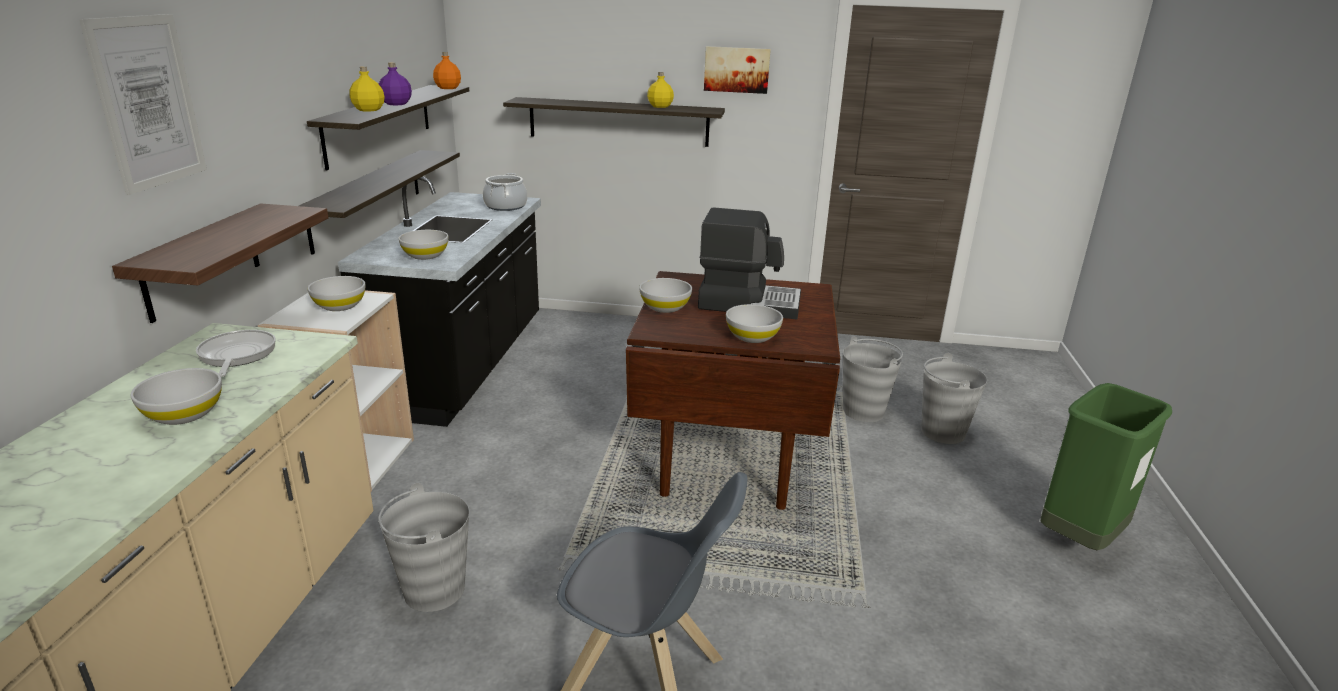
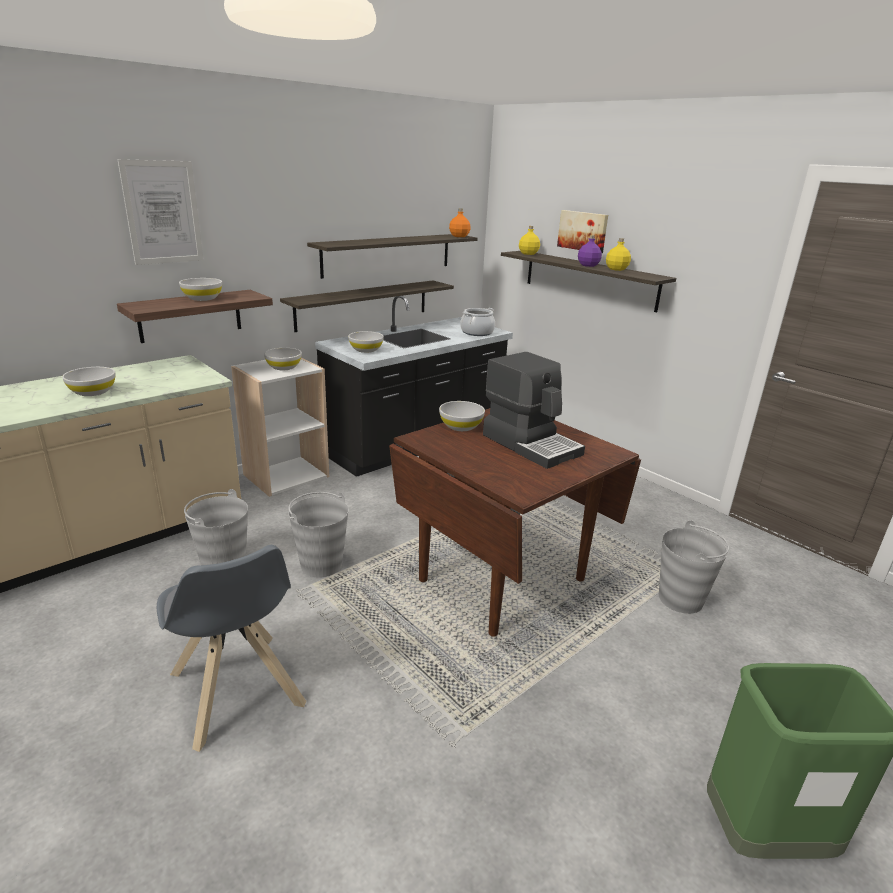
camera: 40 degrees right, 0 degrees up
frying pan [196,330,276,377] -> none
yellow bottle [349,66,385,111] -> yellow bottle moved to [519,226,540,255]
purple bottle [379,62,412,105] -> purple bottle moved to [578,235,602,267]
picture [704,46,771,94] -> picture moved to [557,210,608,253]
white bowl [726,304,783,343] -> white bowl moved to [179,278,222,301]
grey bucket [921,353,987,444] -> grey bucket moved to [289,492,348,578]

